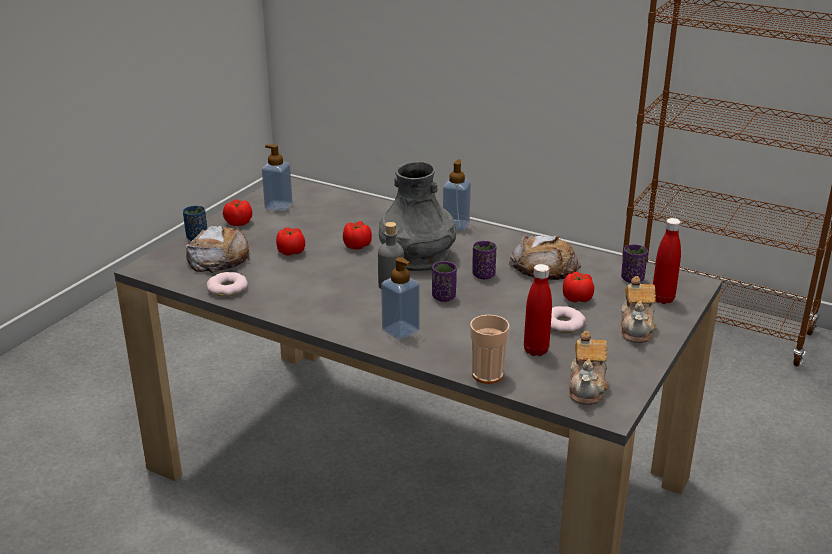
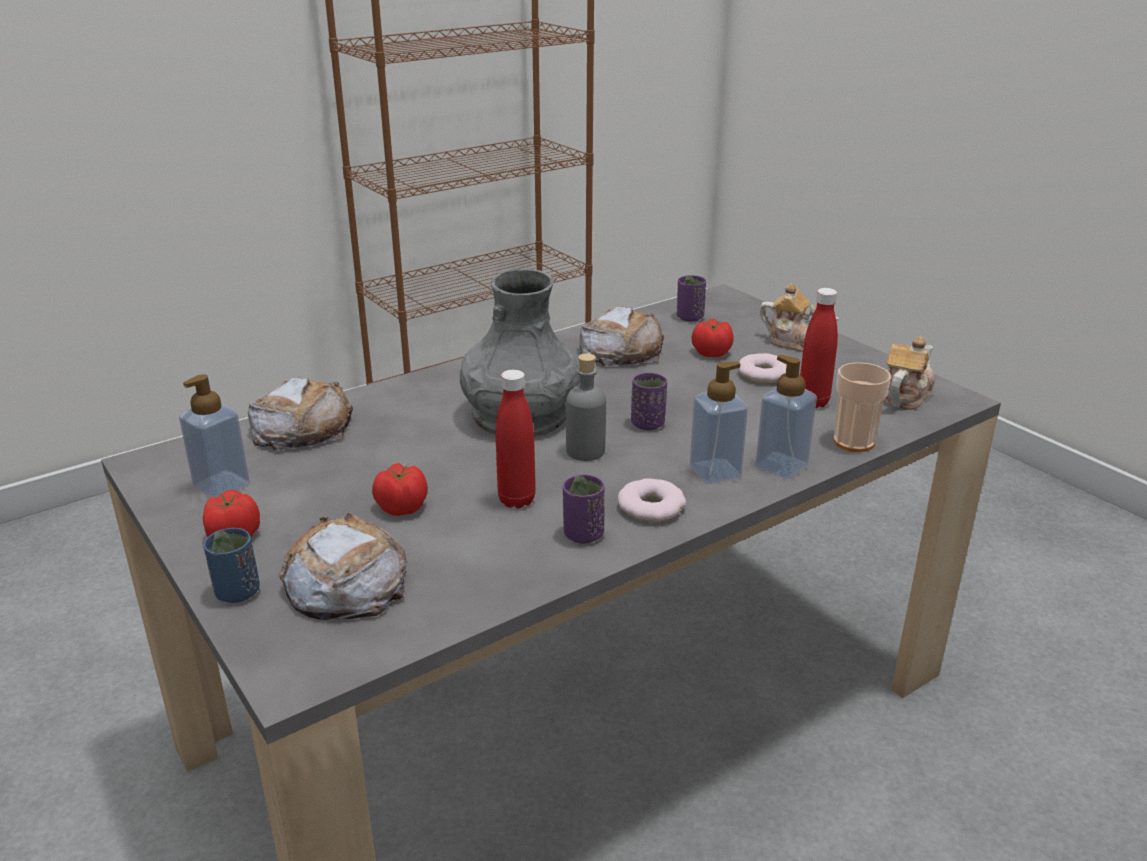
camera: 65 degrees left, 0 degrees up
donut [207,272,248,297] -> donut moved to [618,478,686,522]
tomato [343,221,372,250] -> none
soap dispenser [443,159,471,231] -> soap dispenser moved to [755,355,817,479]
purple cup [473,241,497,279] -> purple cup moved to [563,475,605,544]
teapot [569,331,608,405] -> teapot turned 90 degrees counterclockwise [884,336,935,410]
red bottle [653,218,681,304] -> red bottle moved to [496,370,536,508]
none -> bread [248,377,353,450]

